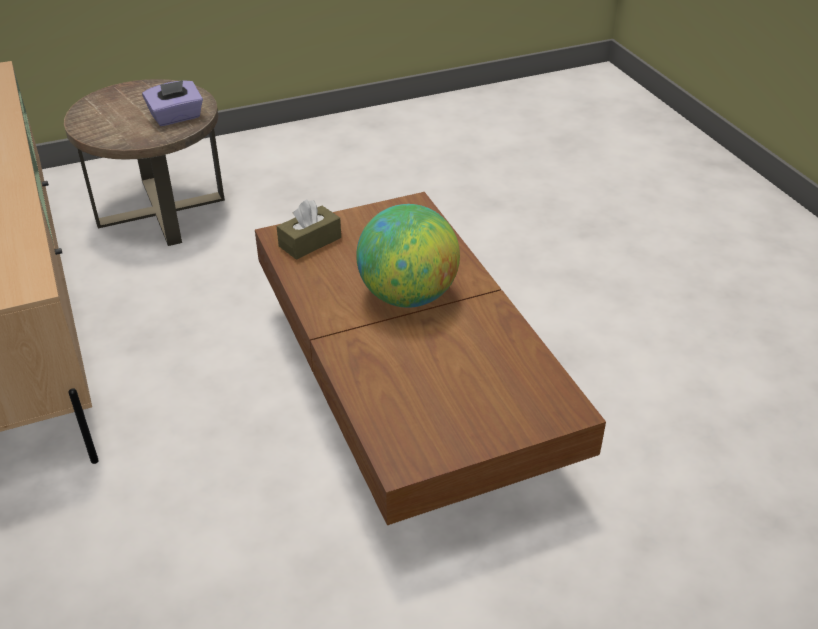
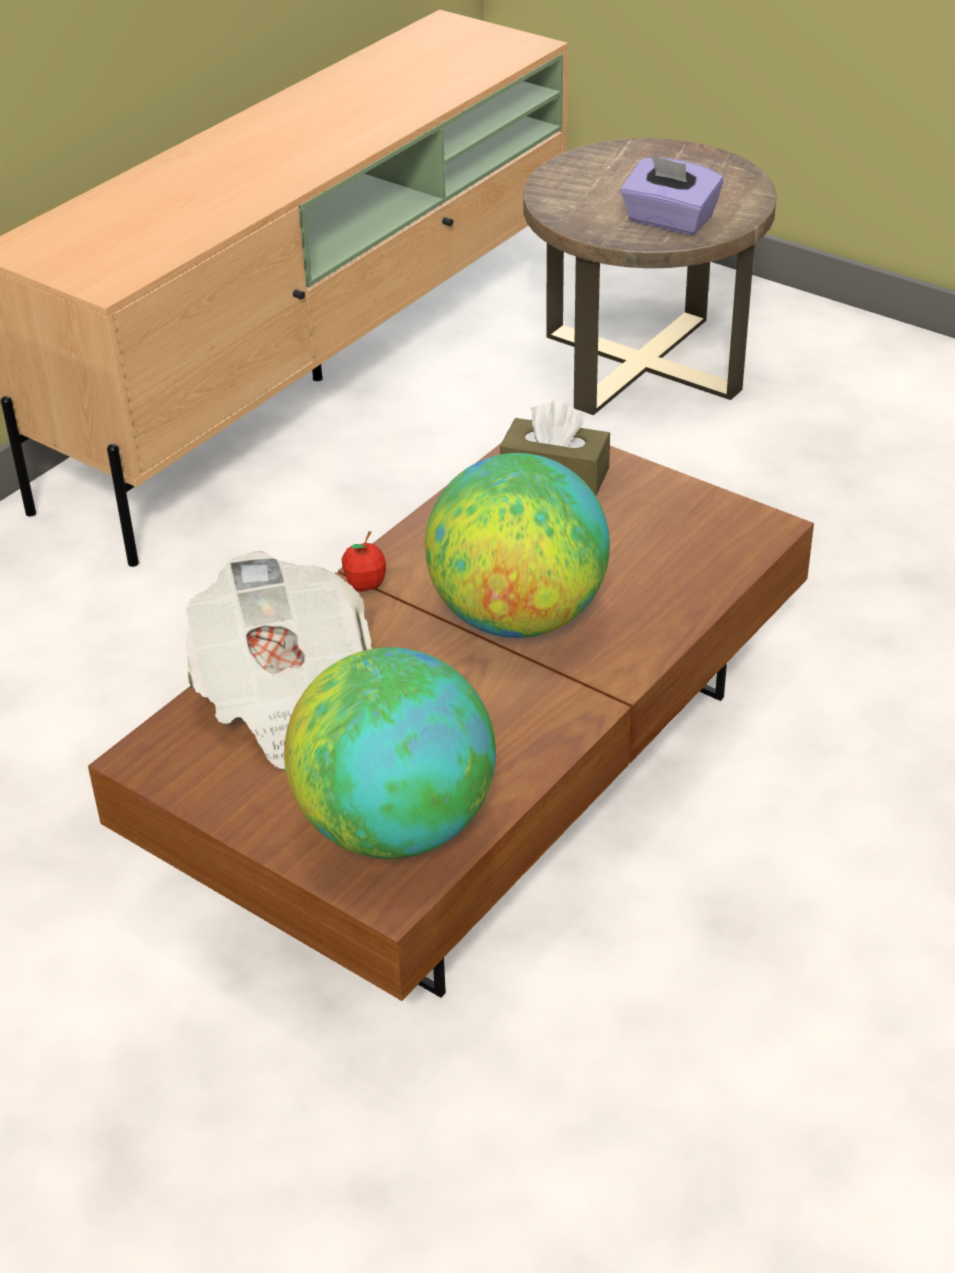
camera: 60 degrees right, 0 degrees up
none -> newspaper [185,551,372,770]
none -> globe [284,647,496,859]
none -> apple [342,531,386,592]

